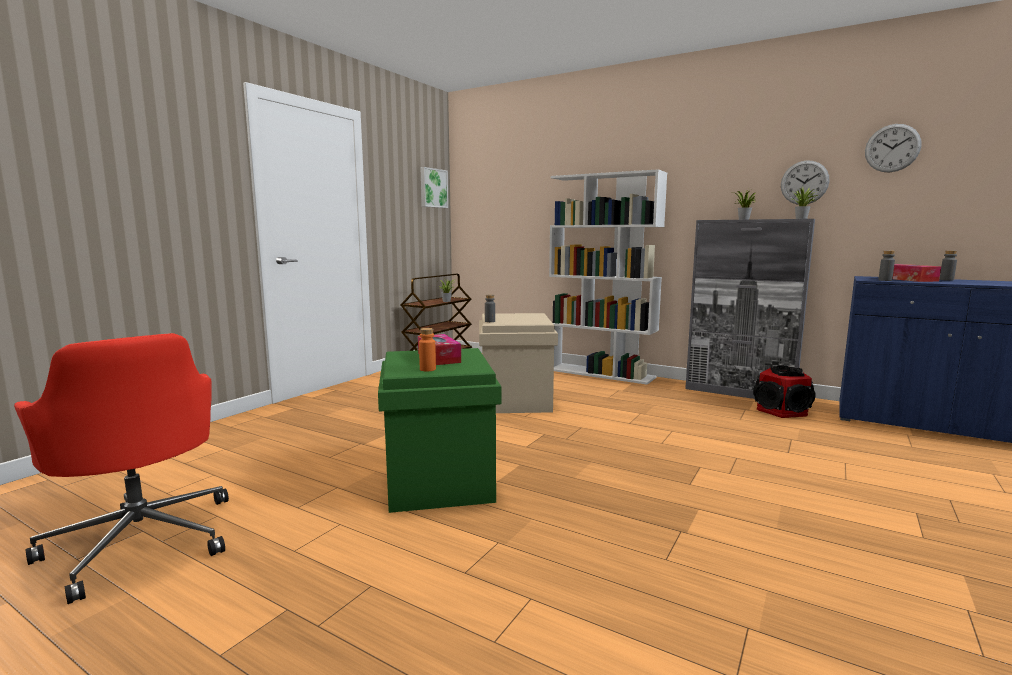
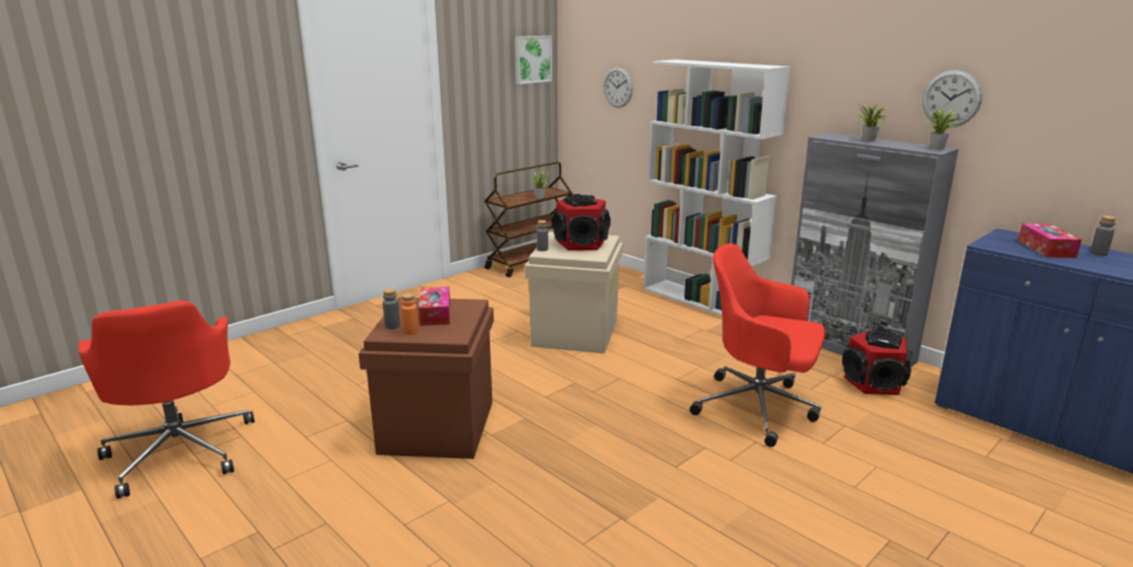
camera: 15 degrees right, 10 degrees up
green storage box [378,348,501,513] -> brown storage box [359,297,494,459]
wall clock [865,124,921,173] -> wall clock moved to [604,67,633,108]
grey bottle [878,251,895,281] -> grey bottle moved to [383,288,400,329]
none -> speaker [552,194,611,250]
none -> red office chair [690,243,825,447]

